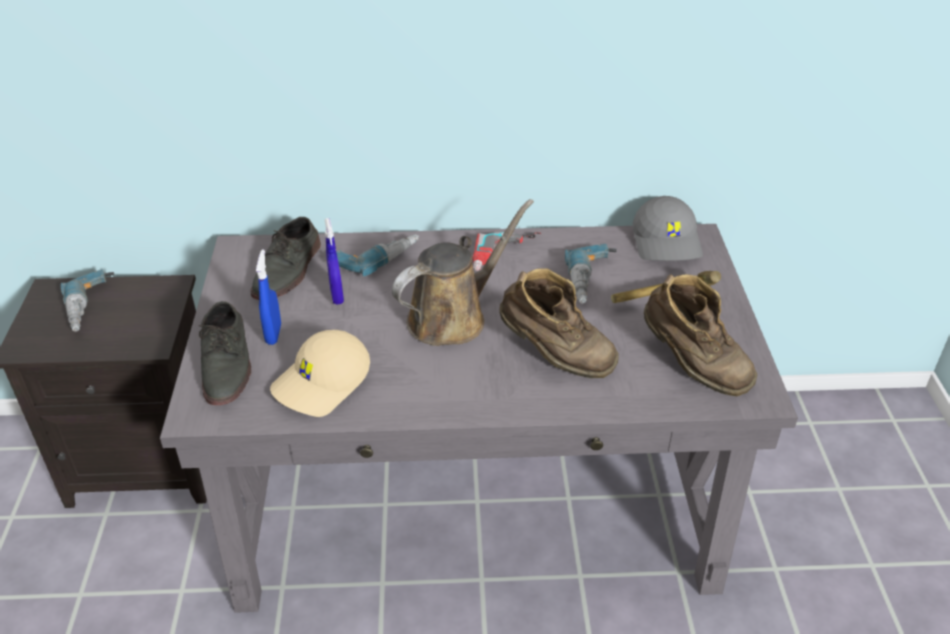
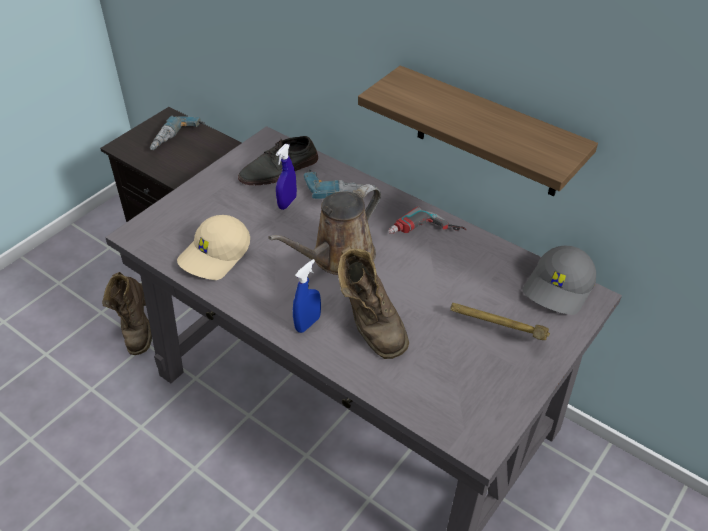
camera: 40 degrees right, 5 degrees up
grey shoe [199,301,251,405] -> none
blue spray bottle [256,250,281,345] -> blue spray bottle moved to [293,259,321,333]
beige cap [270,330,370,417] -> beige cap turned 45 degrees counterclockwise [177,215,250,280]
brown watering can [392,199,534,346] -> brown watering can turned 135 degrees clockwise [268,184,381,275]
power drill [565,244,617,304] -> none
brown boot [644,274,758,396] -> brown boot moved to [102,272,152,355]
none -> shelf [358,65,598,196]

